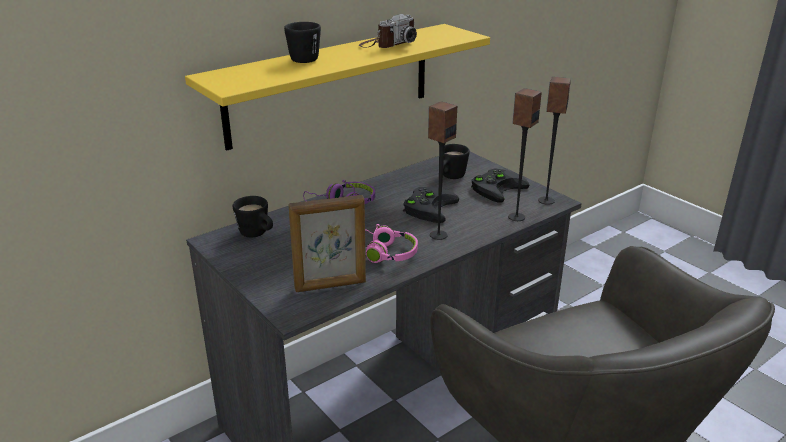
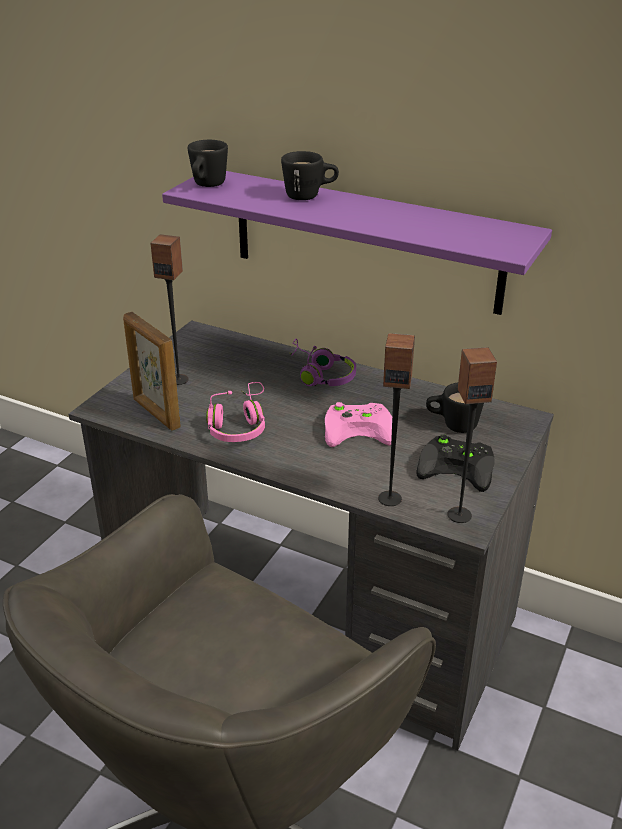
camera: 65 degrees right, 5 degrees up
yellow shelf [185,24,490,151] -> purple shelf [162,171,552,315]
black mug [233,196,273,238] -> black mug moved to [188,140,228,187]
camera [359,14,417,48] -> none
black game controller [403,187,459,223] -> pink game controller [325,402,392,447]
speaker [428,101,457,240] -> speaker moved to [150,234,189,385]

